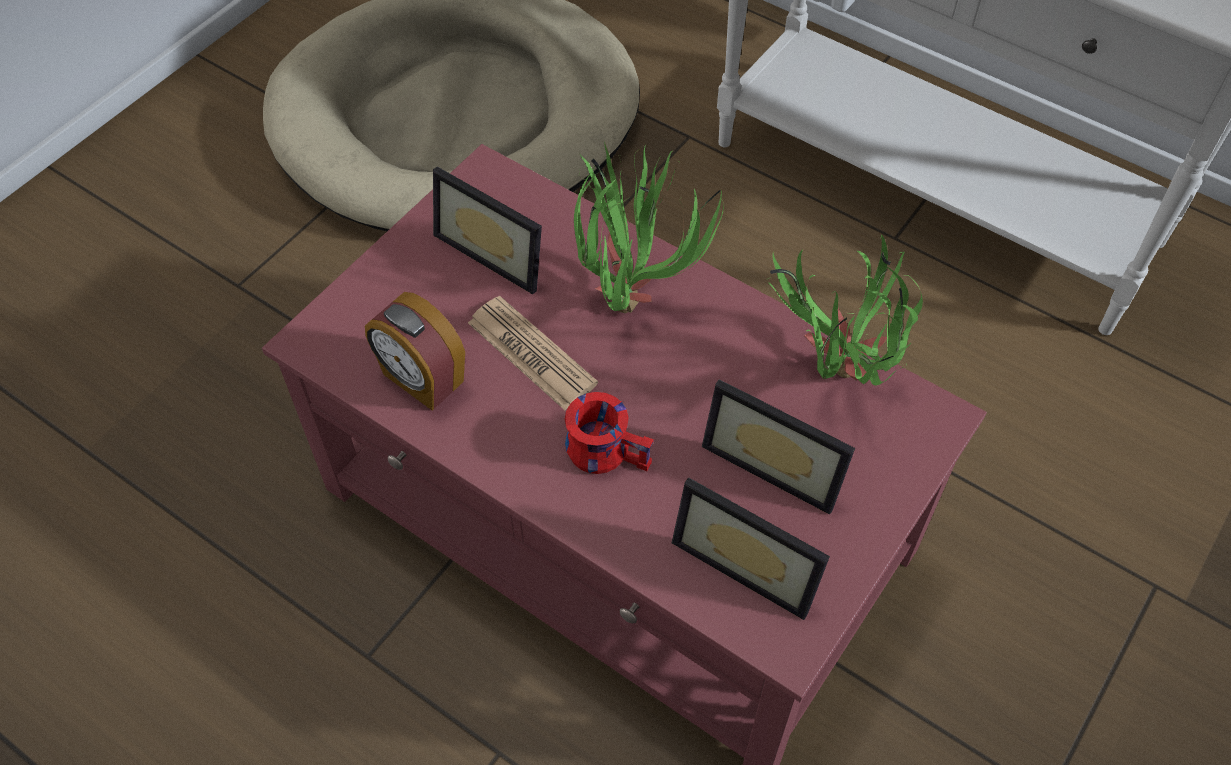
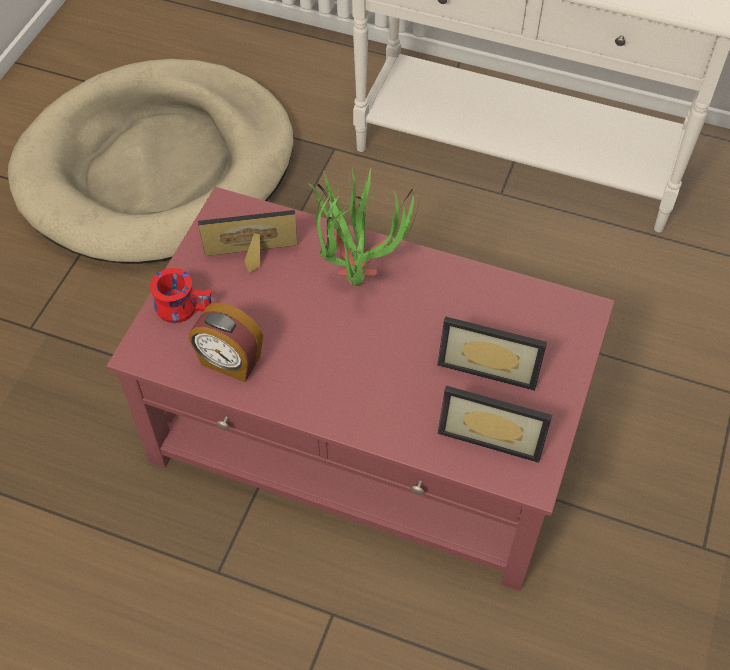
camera: 15 degrees left, 0 degrees up
picture frame [433,166,542,294] -> picture frame turned 150 degrees clockwise [198,210,297,273]
newspaper [468,296,598,410] -> none
red mug [565,392,654,474] -> red mug moved to [150,268,212,323]
potted plant [768,235,923,386] -> none

